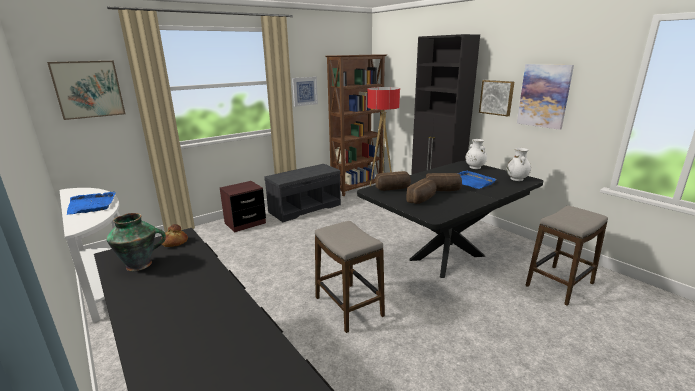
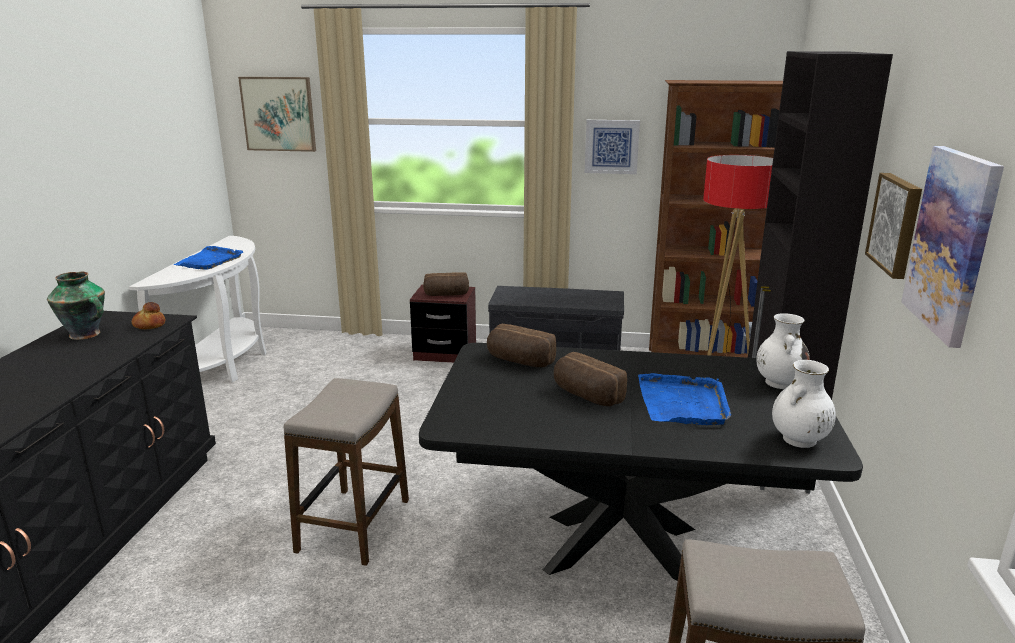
camera: 45 degrees right, 0 degrees up
bread [406,178,437,204] -> bread moved to [423,272,469,296]

